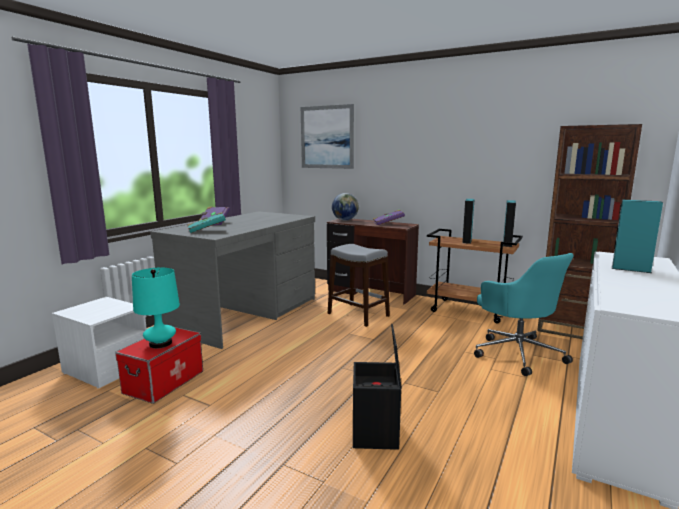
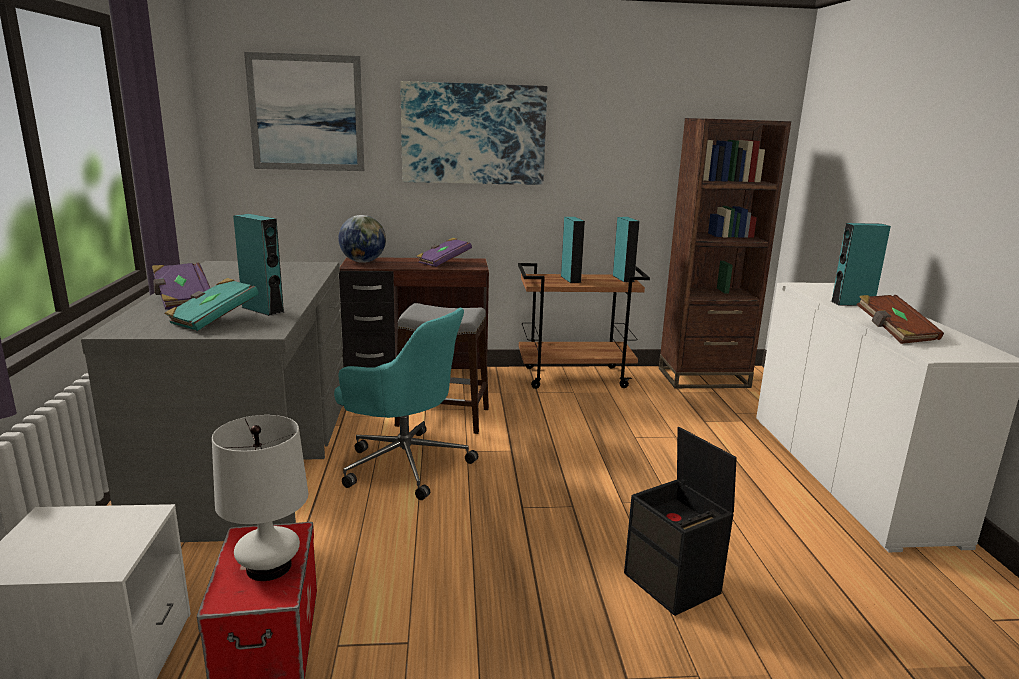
camera: 35 degrees left, 5 degrees up
turquoise table lamp [132,268,180,348] -> white table lamp [212,415,308,581]
turquoise office chair [474,253,573,376] -> turquoise office chair moved to [334,308,478,500]
none -> turquoise speaker [233,214,284,316]
none -> picture [400,81,547,185]
none -> brown book [857,295,944,344]

